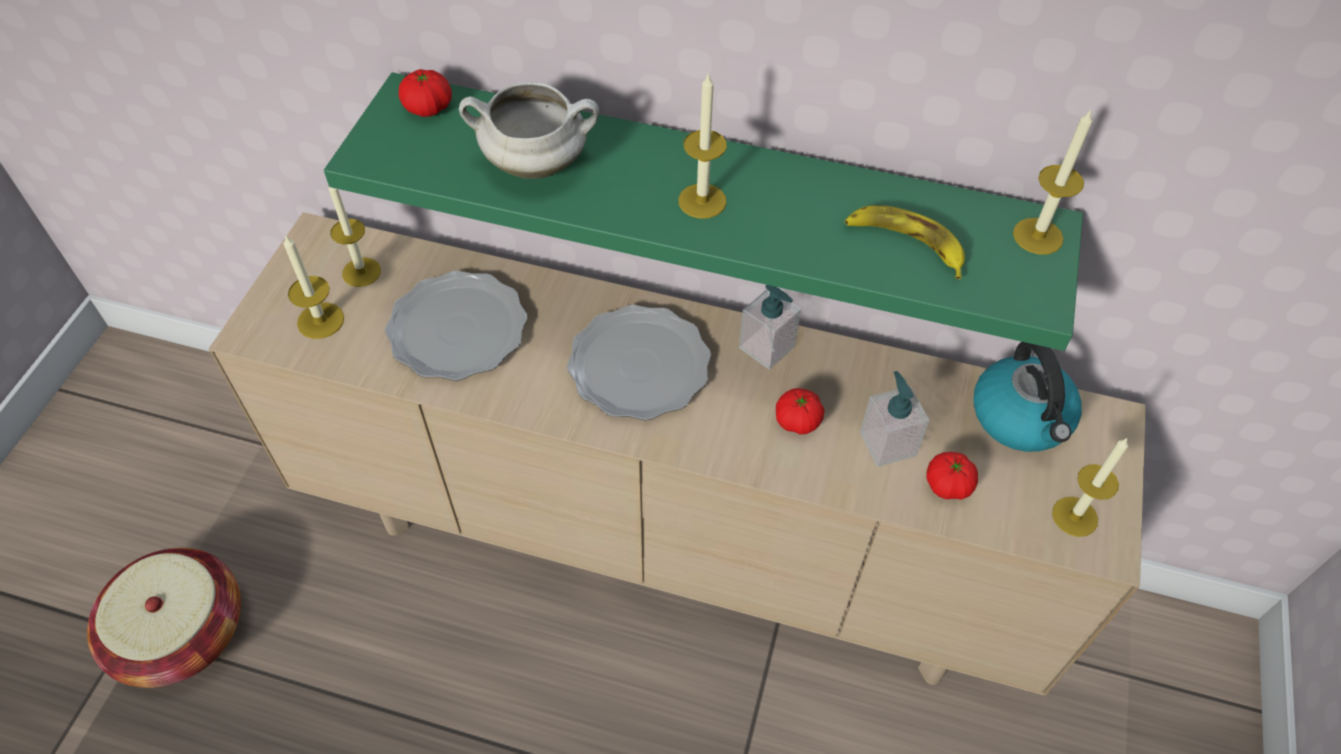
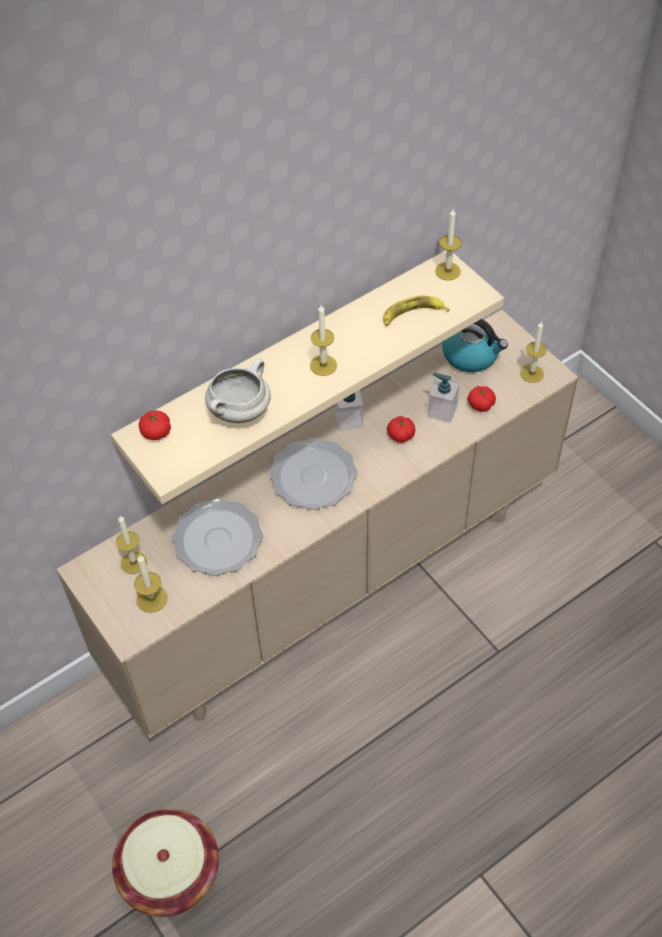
camera: 50 degrees left, 0 degrees up
green shelf [324,72,1083,351] -> beige shelf [111,250,504,504]

